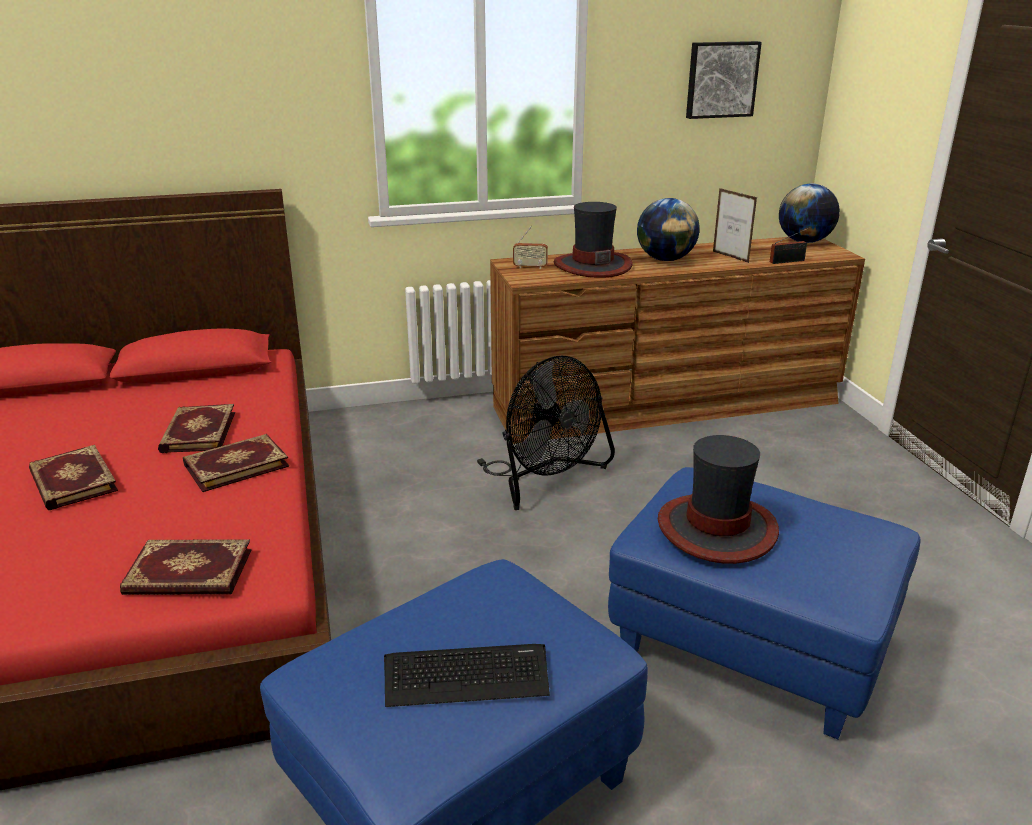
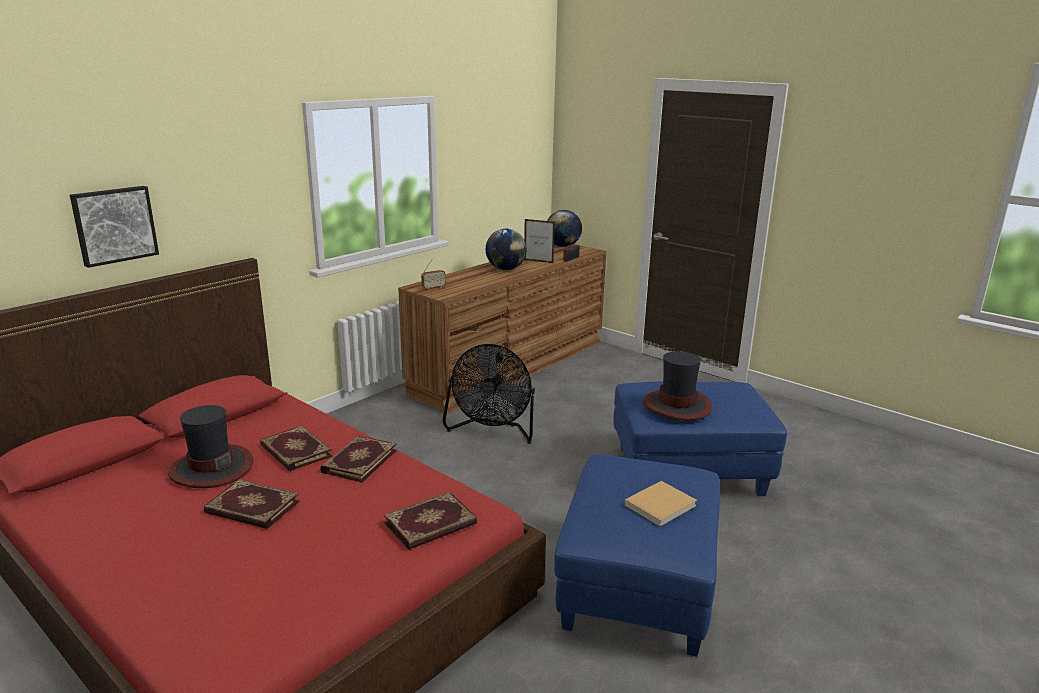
camera: 35 degrees left, 5 degrees down
keyboard [384,644,550,707] -> beige book [624,481,697,527]
black fan [477,356,615,510] -> black fan turned 90 degrees clockwise [443,344,535,444]
hat [554,202,633,278] -> hat moved to [168,405,253,488]
picture [686,41,762,119] -> picture moved to [70,186,159,268]

